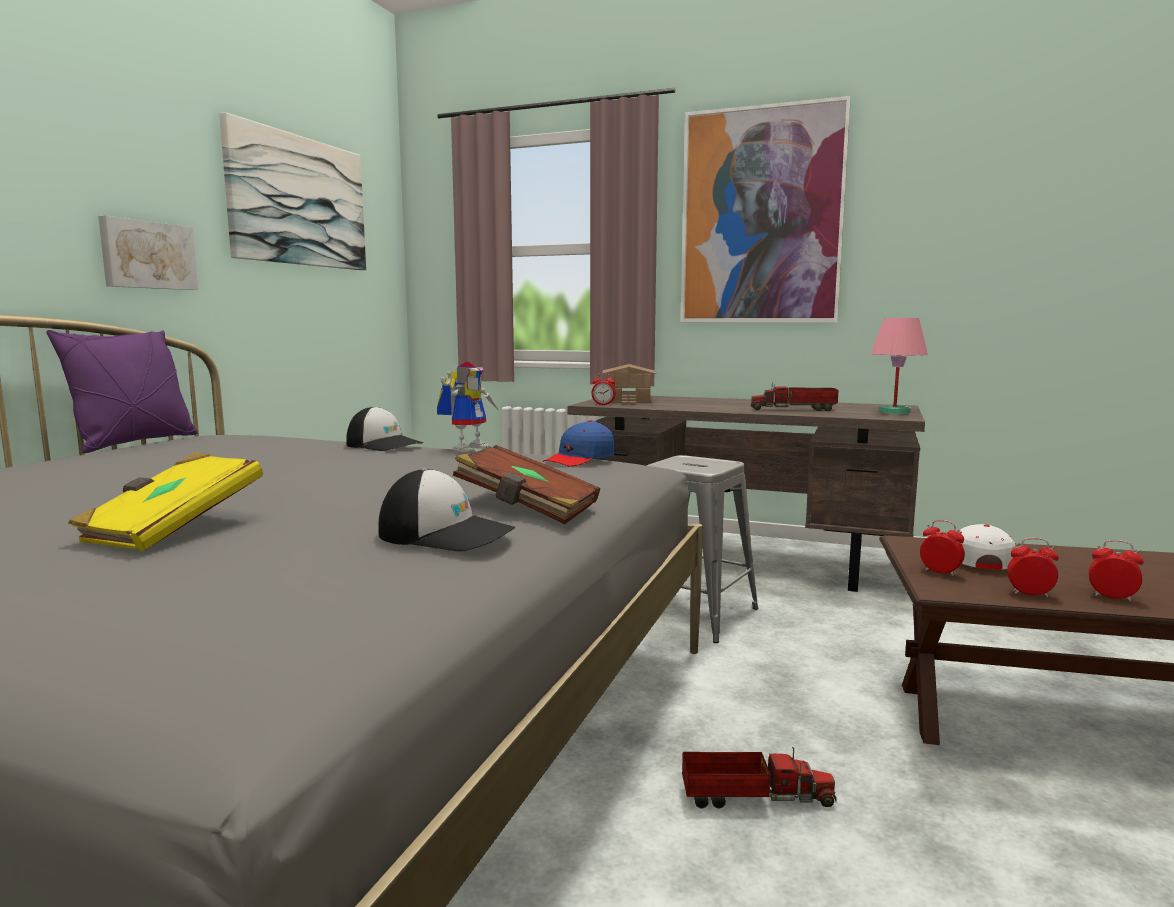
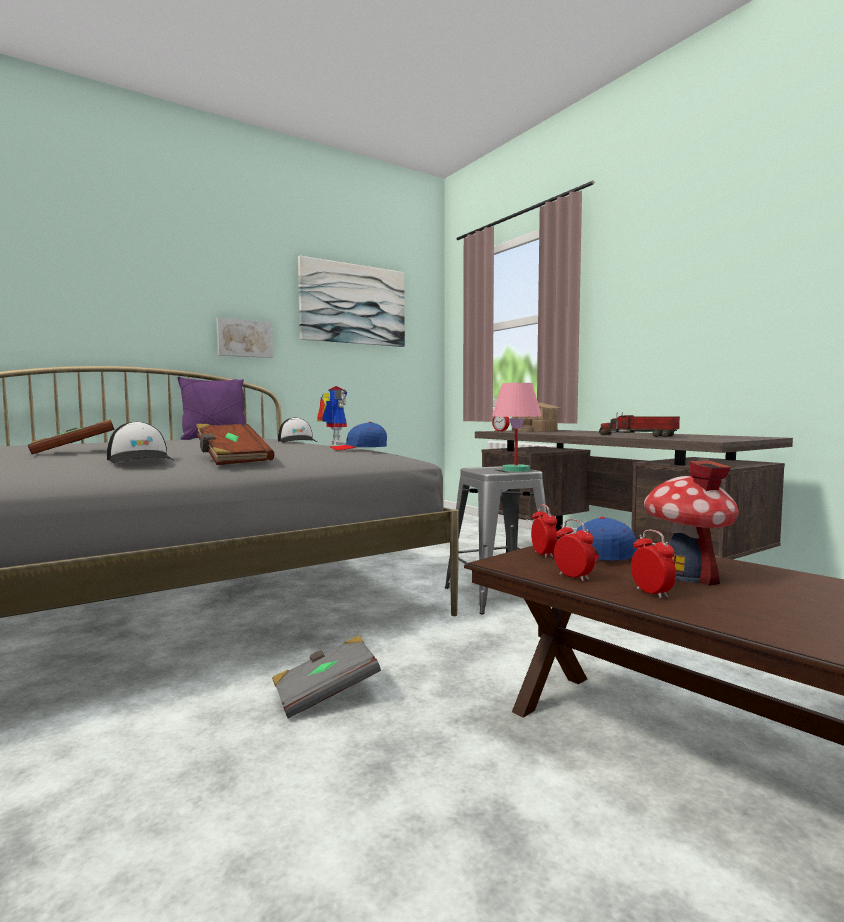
camera: 35 degrees right, 5 degrees down
yellow book [68,452,263,551] -> brown book [28,419,115,454]
toy robot [437,362,498,452] -> toy robot turned 90 degrees counterclockwise [317,386,347,445]
picture [681,96,851,322] -> none
toy truck [682,747,837,808] -> grey book [272,635,381,718]
pink table lamp [871,318,928,414] -> pink table lamp moved to [492,383,542,472]
white cap [959,524,1016,569] -> blue cap [576,517,639,561]
none -> toy house [644,460,739,586]

